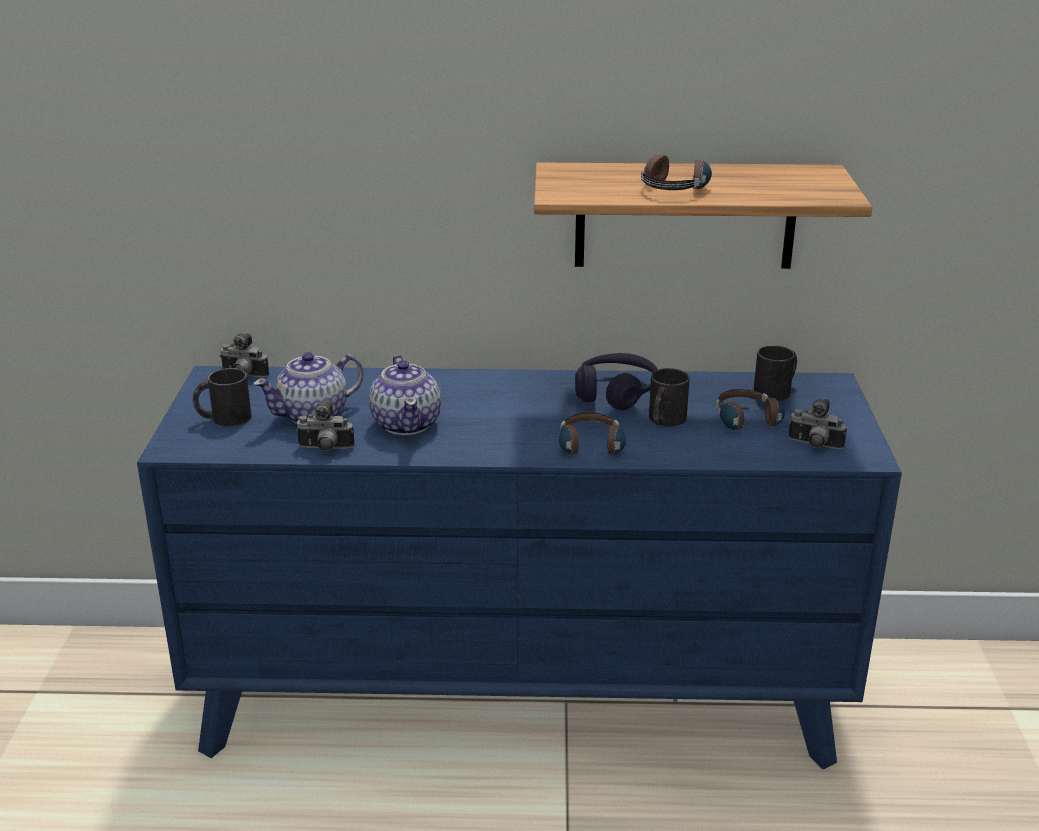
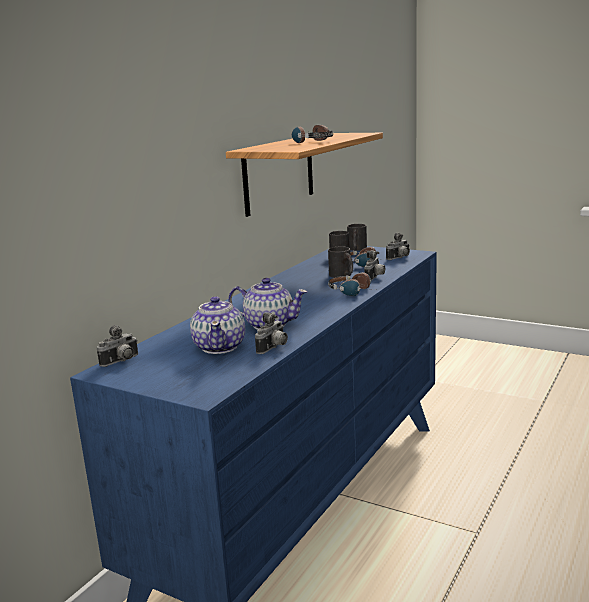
camera: 60 degrees left, 10 degrees down
black mug [193,368,252,426] -> black mug moved to [347,224,367,251]
purple headphones [575,353,658,410] -> none
none -> camera [364,250,385,281]

